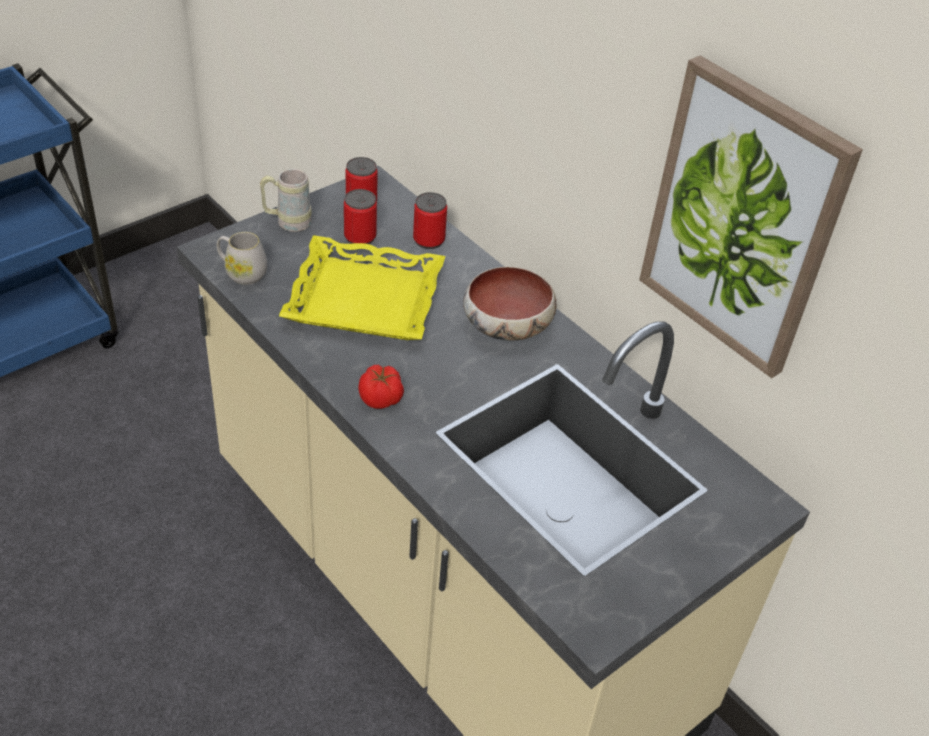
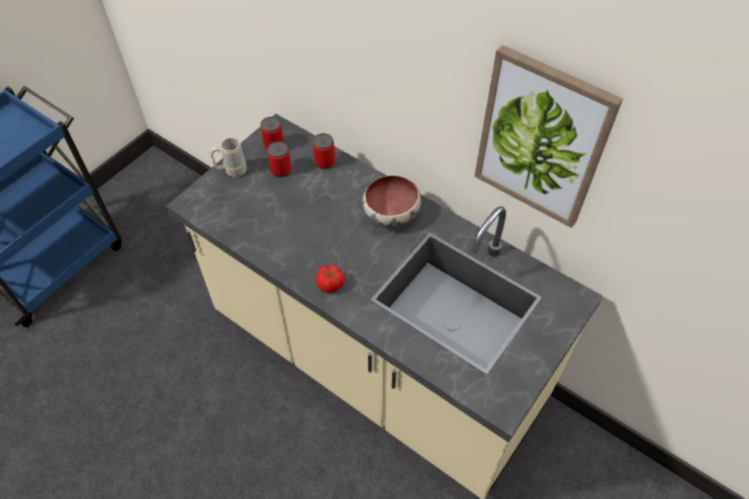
camera: 10 degrees left, 10 degrees up
white mug [217,232,267,285] -> none
yellow tray [279,235,445,340] -> none

